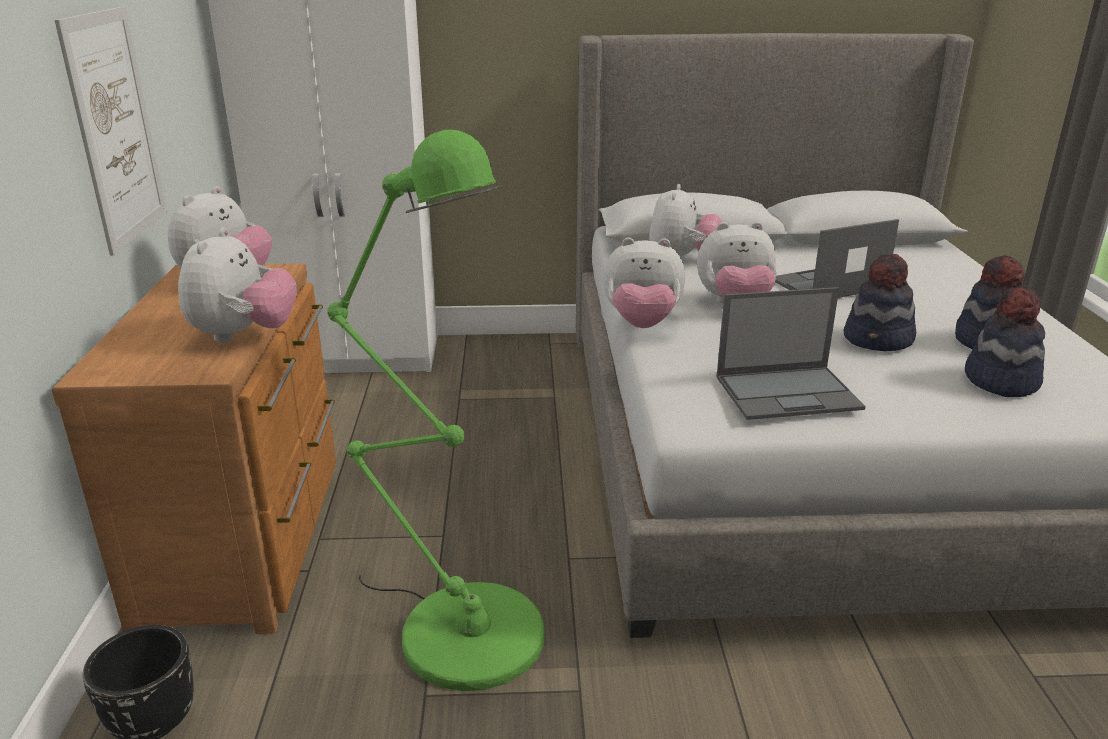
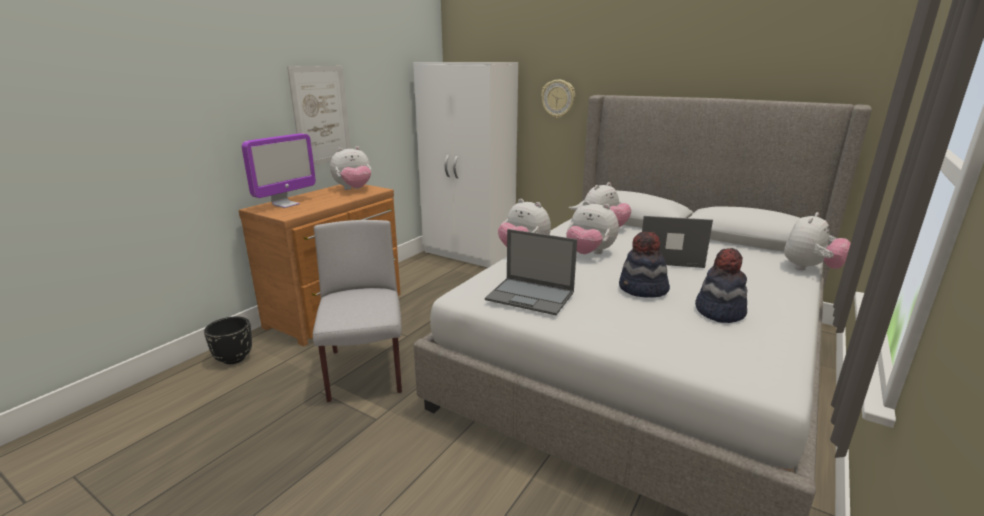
camera: 35 degrees right, 5 degrees down
plush toy [178,228,297,343] -> plush toy moved to [784,212,851,270]
green floor lamp [328,130,545,691] -> grey chair [313,220,402,403]
hat [965,286,1045,397] -> none
none -> monitor [242,133,316,208]
none -> wall clock [541,80,575,119]

